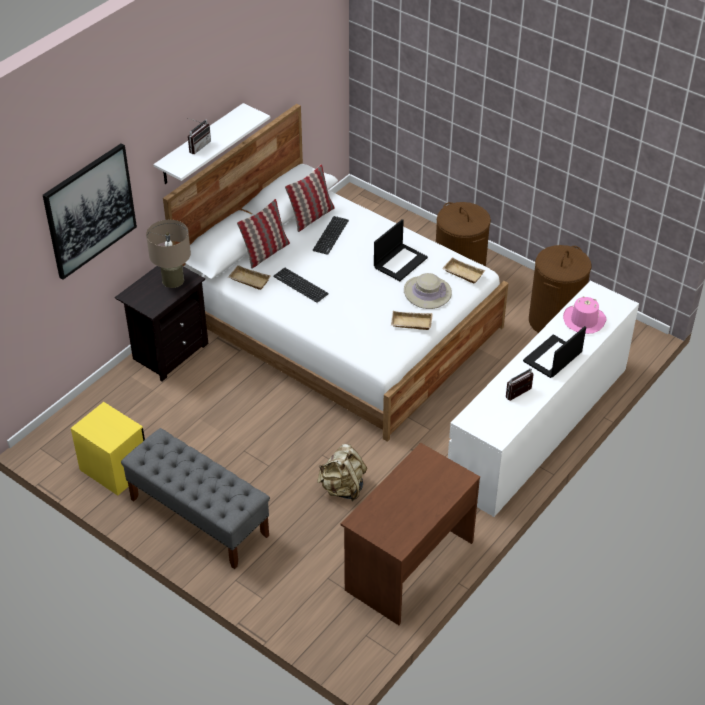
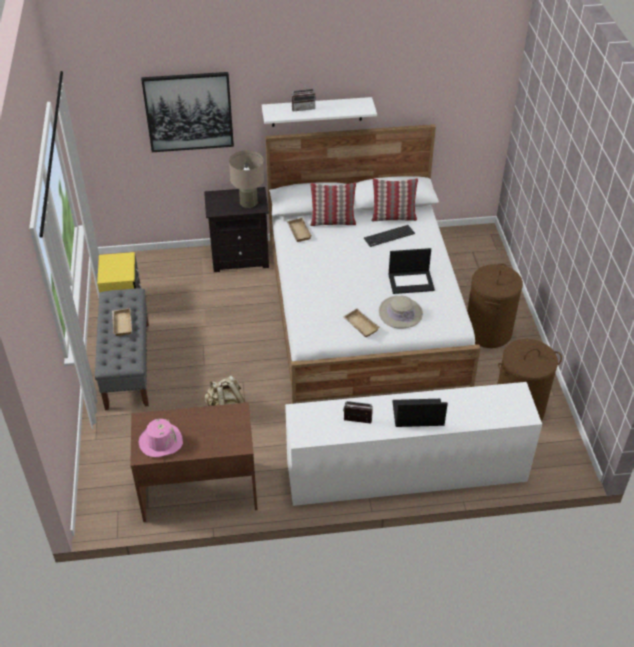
camera: 45 degrees right, 0 degrees up
keyboard [273,268,329,303] -> none
beige tray [442,257,485,284] -> beige tray moved to [112,308,132,336]
pink hat [563,296,606,334] -> pink hat moved to [139,419,183,457]

